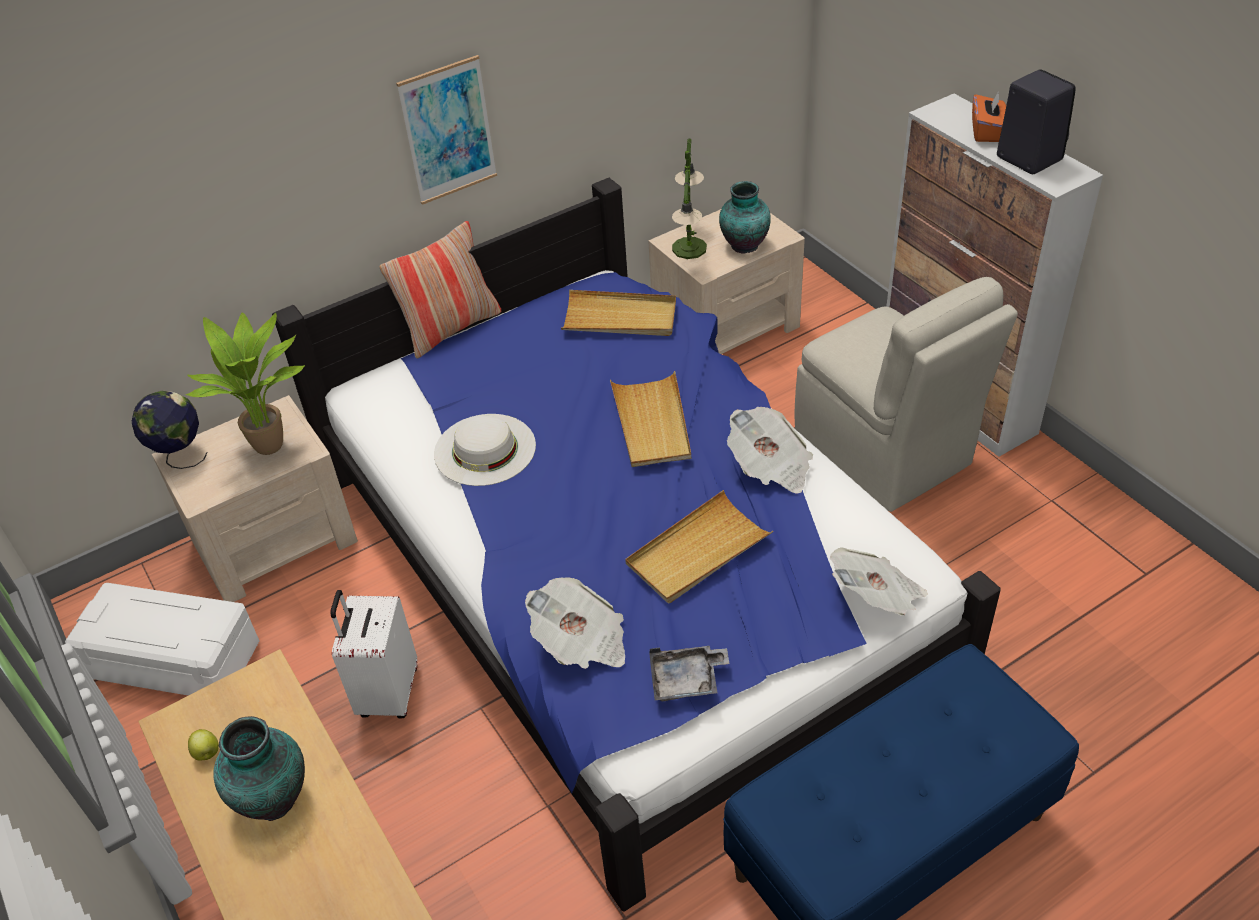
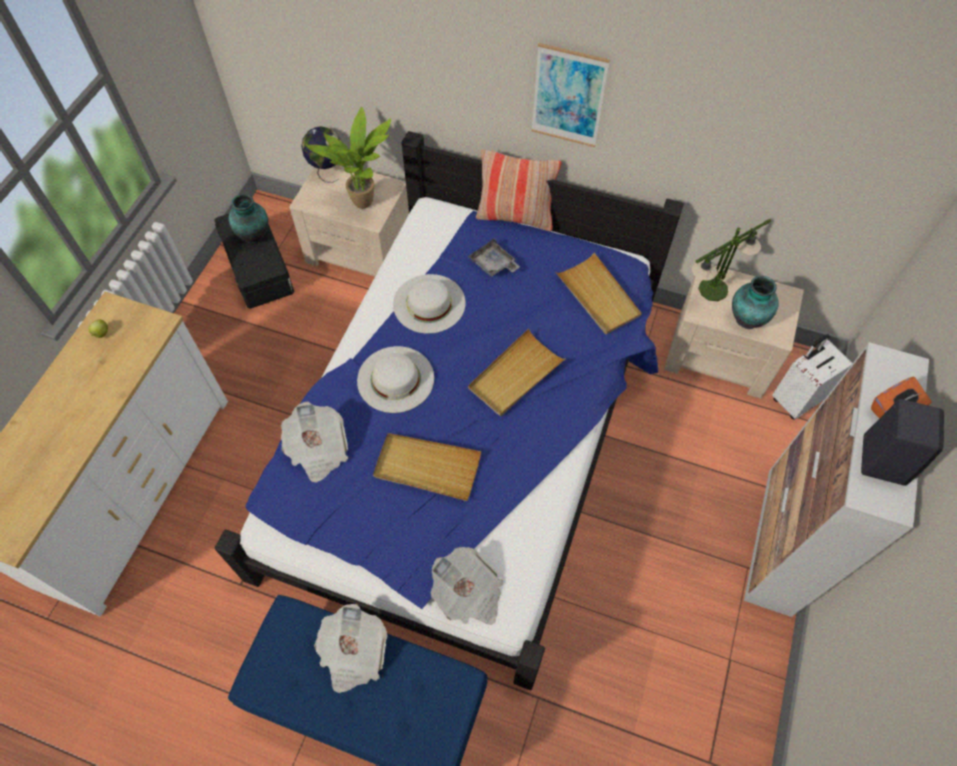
camera: 50 degrees right, 15 degrees up
white storage box [65,583,259,696] -> black storage box [214,214,294,309]
vase [214,716,305,821] -> vase moved to [229,194,268,244]
white suitcase [330,590,417,719] -> white suitcase moved to [772,334,852,420]
grey tray [649,646,730,701] -> grey tray moved to [468,238,520,277]
newspaper [727,407,813,494] -> newspaper moved to [314,604,388,693]
beige chair [795,277,1018,512] -> none
none -> white hat [357,346,434,413]

